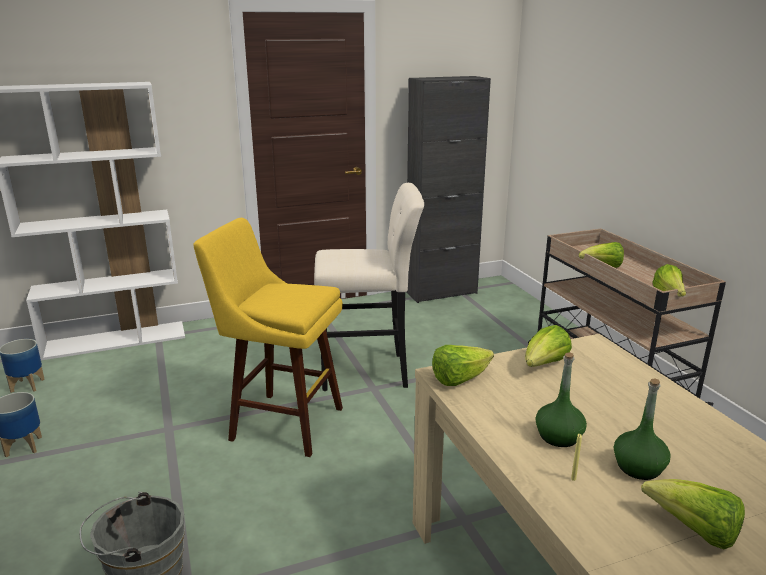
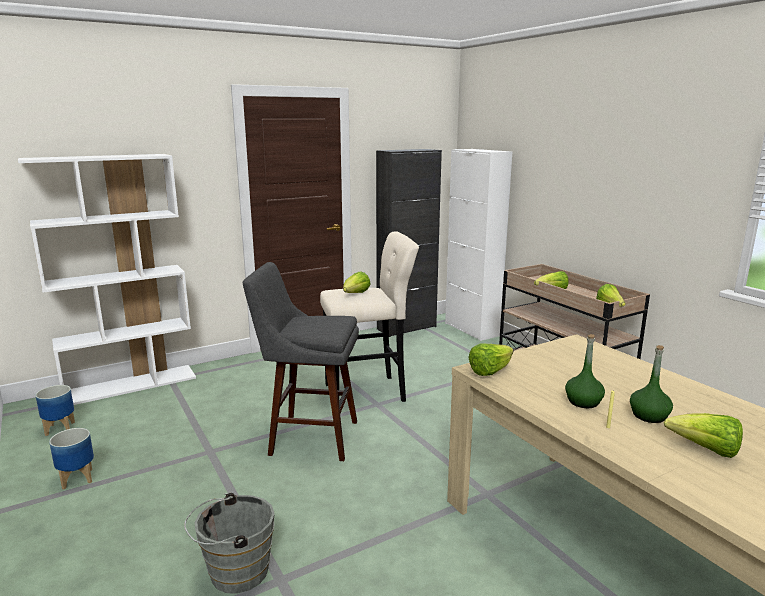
camera: 10 degrees left, 5 degrees down
yellow stool [193,218,343,457] -> grey stool [243,262,359,461]
lettuce [525,325,572,367] -> lettuce moved to [343,272,371,293]
none -> white cabinet [445,149,512,341]

